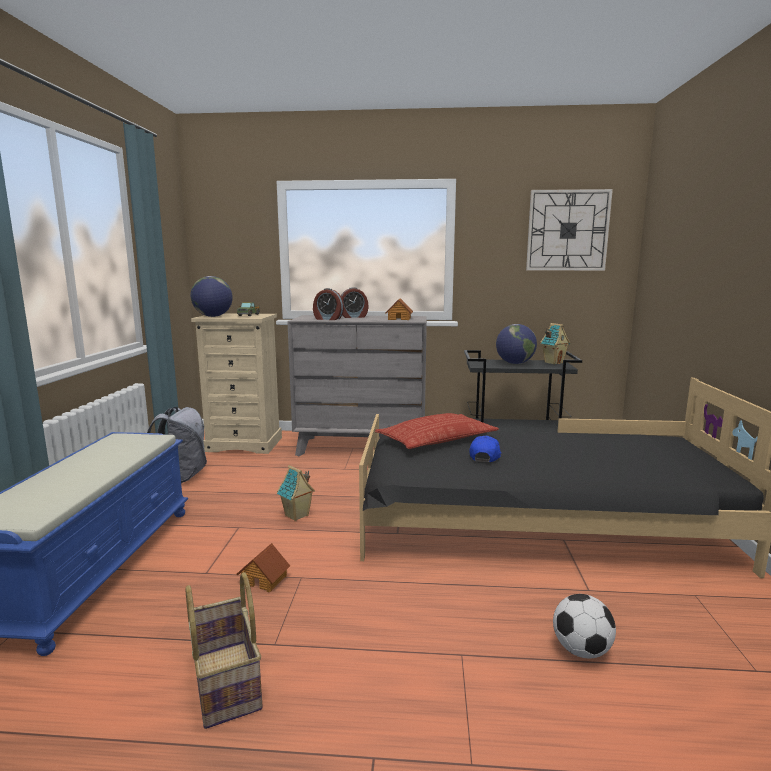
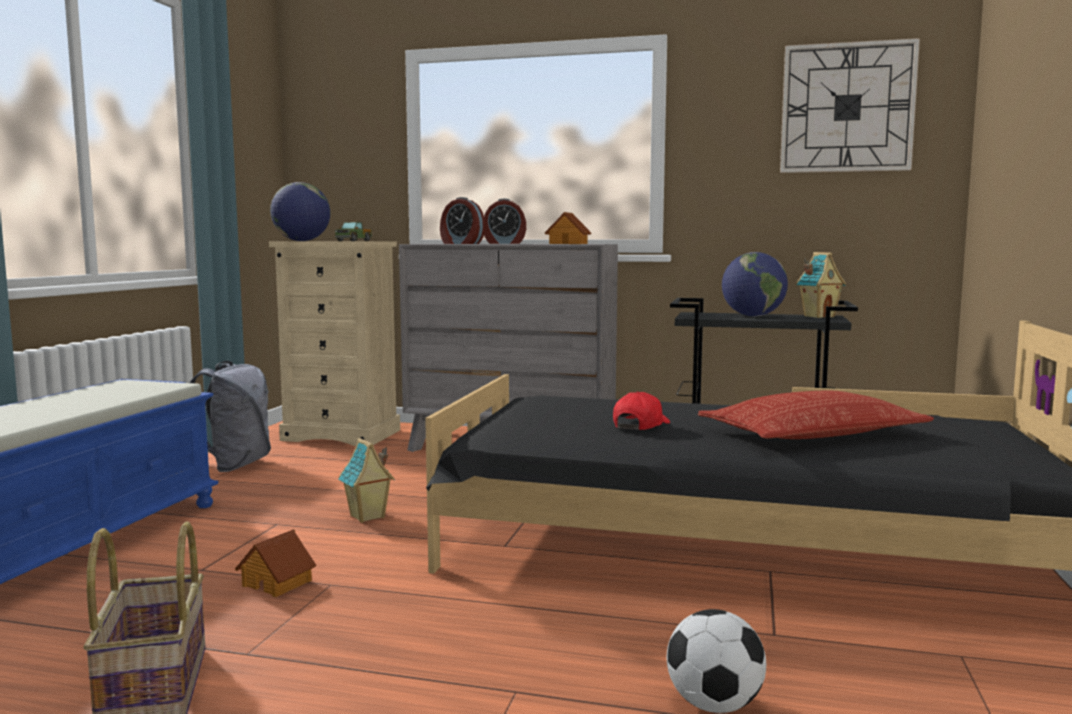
camera: 10 degrees right, 5 degrees down
pillow [375,413,499,449] -> pillow moved to [698,391,934,439]
blue cap [469,436,501,462] -> red cap [613,392,670,430]

